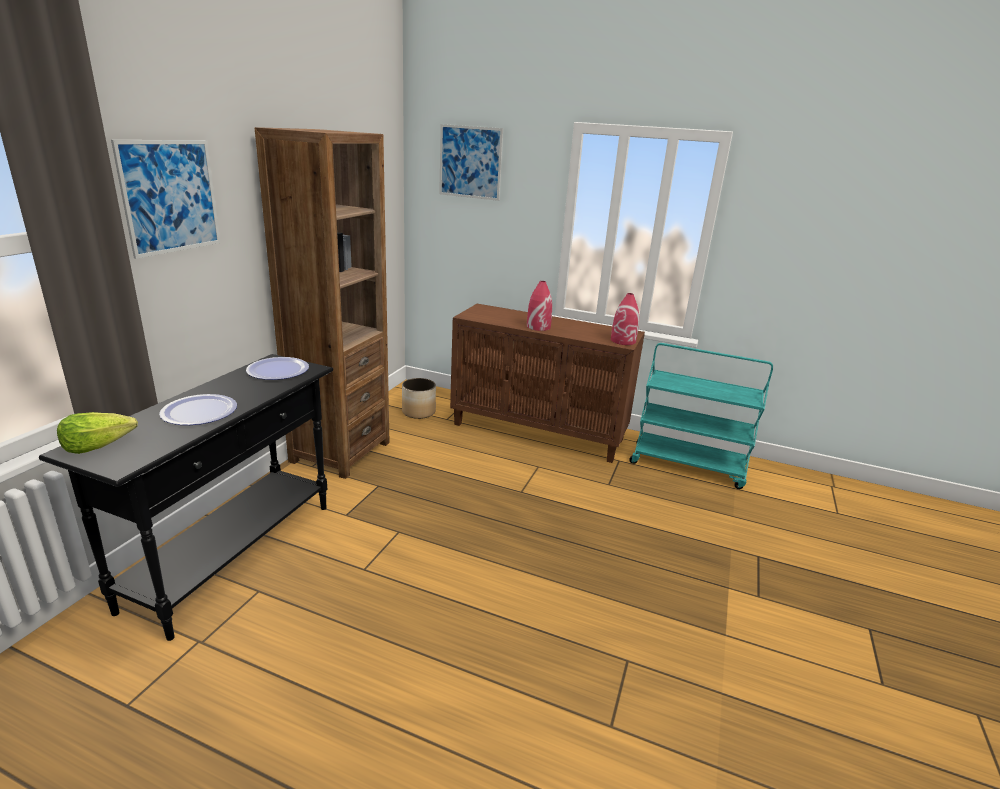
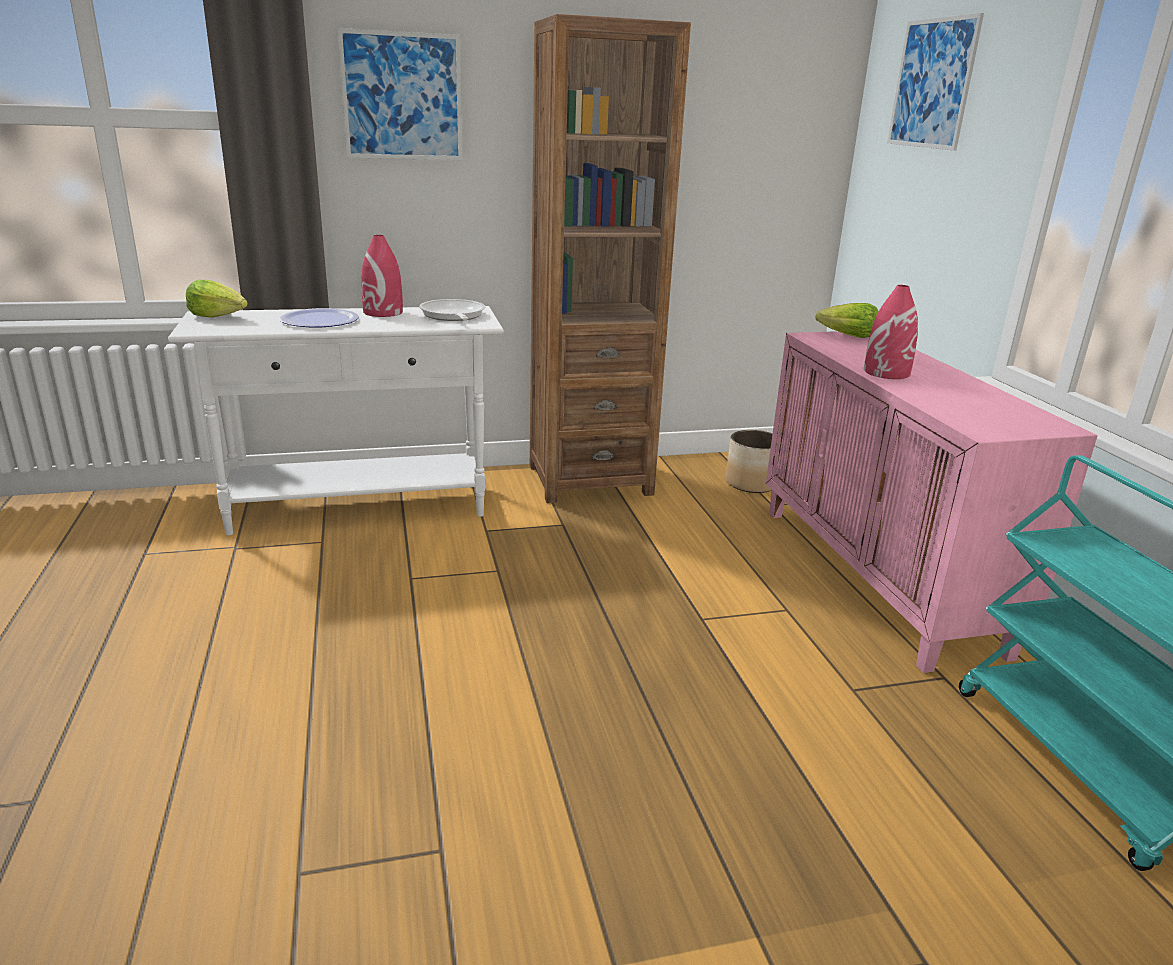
camera: 55 degrees right, 0 degrees up
black console table [39,354,333,641] -> white console table [168,306,504,535]
plate [246,357,309,380] -> frying pan [419,299,485,321]
brown cabinet [450,304,645,463] -> pink cabinet [766,331,1098,673]
red vase [611,293,639,345] -> red vase moved to [361,235,403,317]
none -> lettuce [815,303,879,338]

